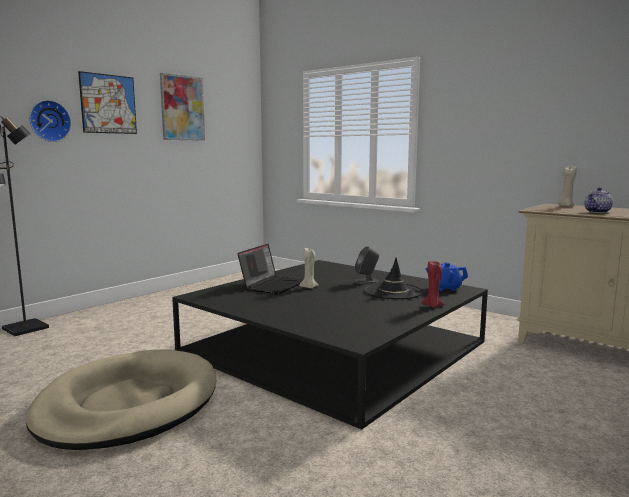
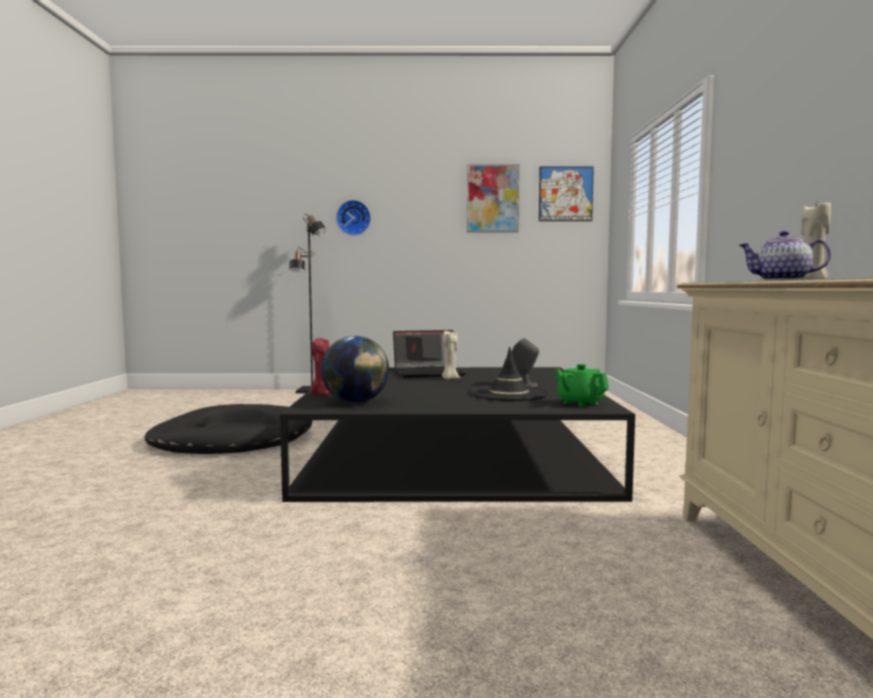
camera: 50 degrees right, 5 degrees down
beige dog bed [26,349,216,450] -> black dog bed [145,404,312,454]
picture [78,71,137,134] -> picture moved to [539,167,594,221]
red candle [422,261,445,308] -> red candle moved to [310,338,331,395]
blue teapot [425,262,468,291] -> green teapot [554,364,609,407]
none -> globe [321,336,389,403]

